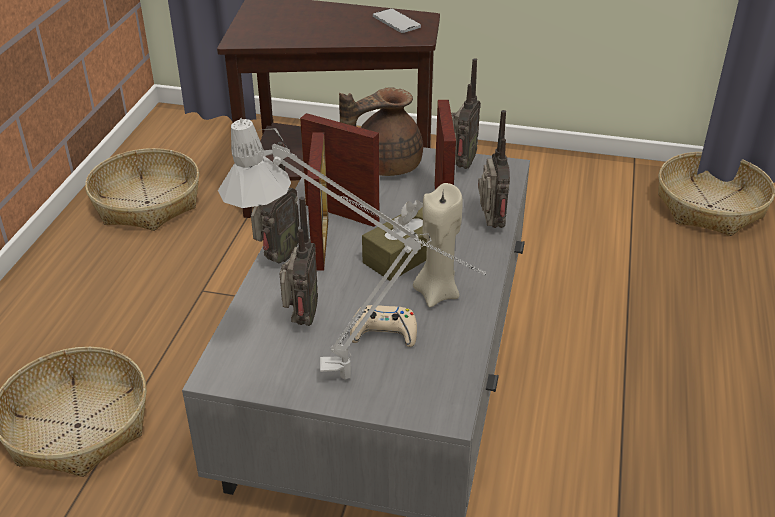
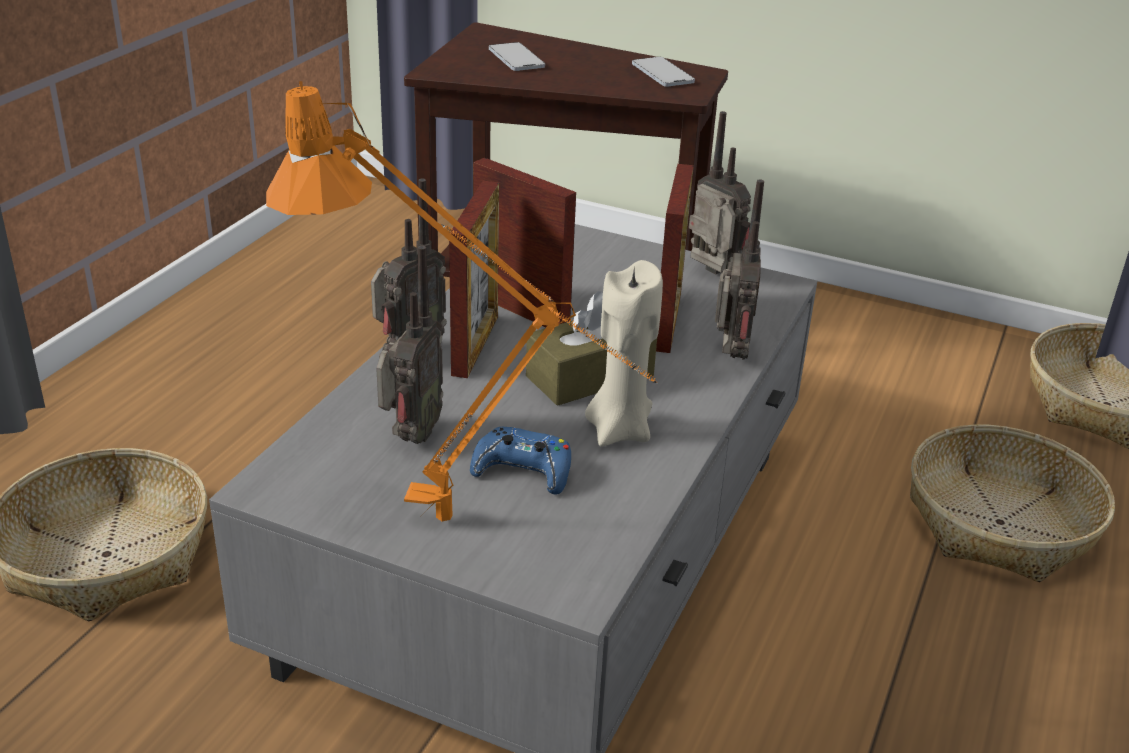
camera: 10 degrees right, 5 degrees down
basket [85,148,199,231] -> basket moved to [910,425,1115,582]
grey table lamp [218,118,486,380] -> orange table lamp [266,81,657,521]
brown teapot [339,87,423,176] -> none
beige game controller [350,305,417,347] -> blue game controller [470,427,571,495]
radio [451,58,481,169] -> radio turned 75 degrees counterclockwise [689,111,751,275]
none -> phone [489,42,545,71]

